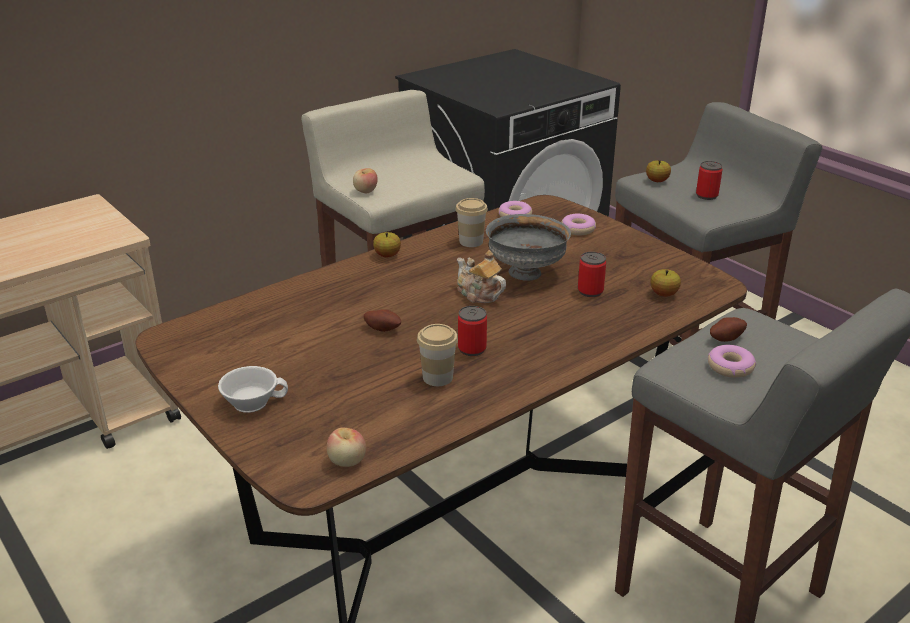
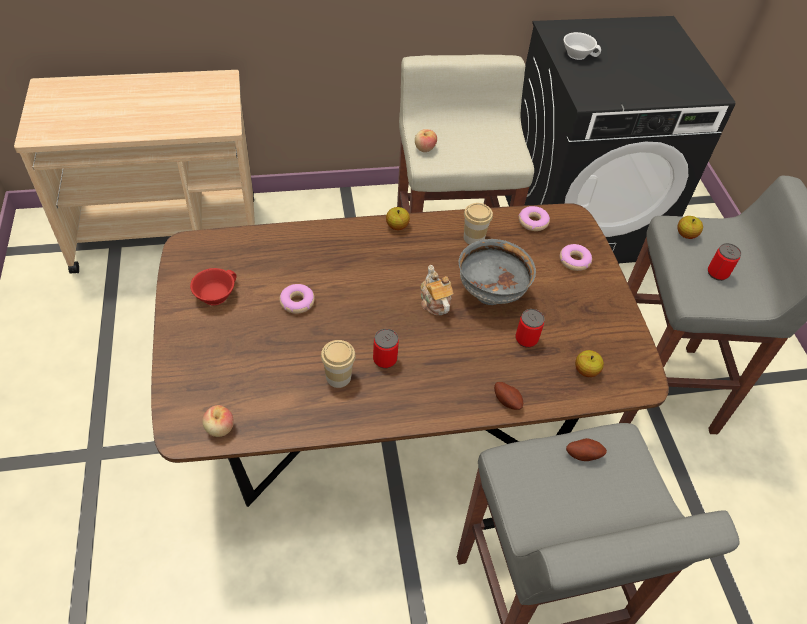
camera: 25 degrees right, 20 degrees up
white cup [218,366,288,413] -> white cup moved to [564,32,601,60]
potato [364,310,401,332] -> potato moved to [494,382,523,410]
donut [708,345,756,378] -> donut moved to [279,284,315,314]
none -> red cup [190,268,237,305]

